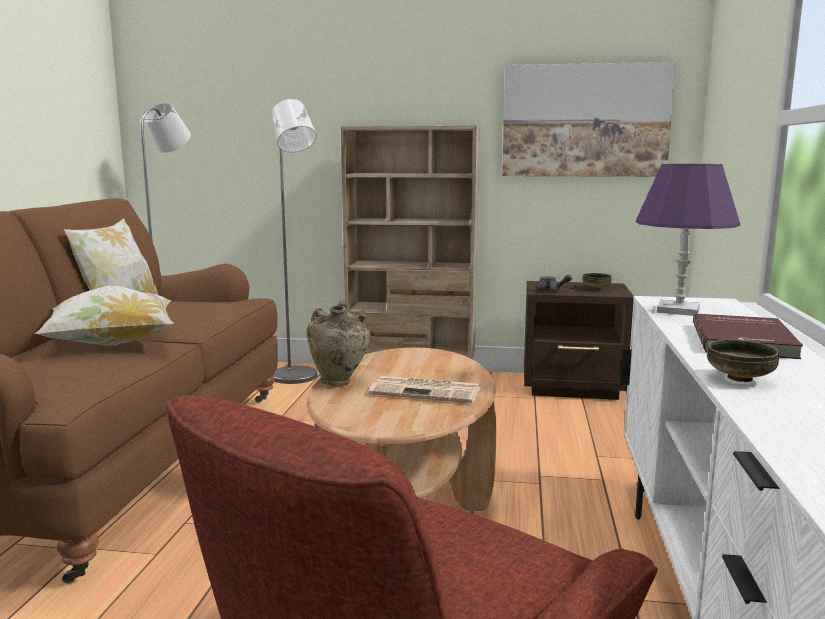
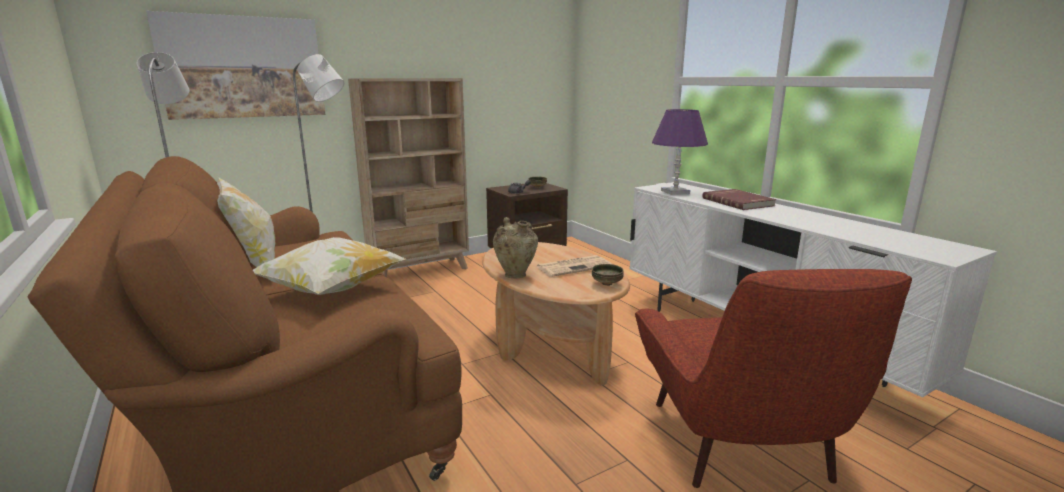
camera: 40 degrees left, 5 degrees up
picture [502,62,676,177] -> picture moved to [146,11,326,120]
bowl [707,339,780,382] -> bowl moved to [592,264,624,286]

